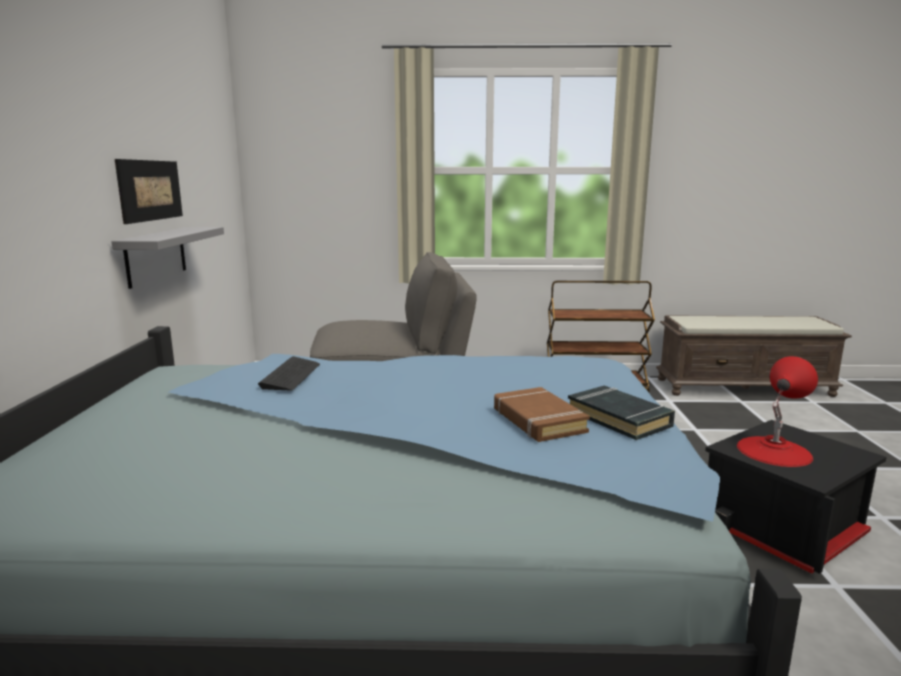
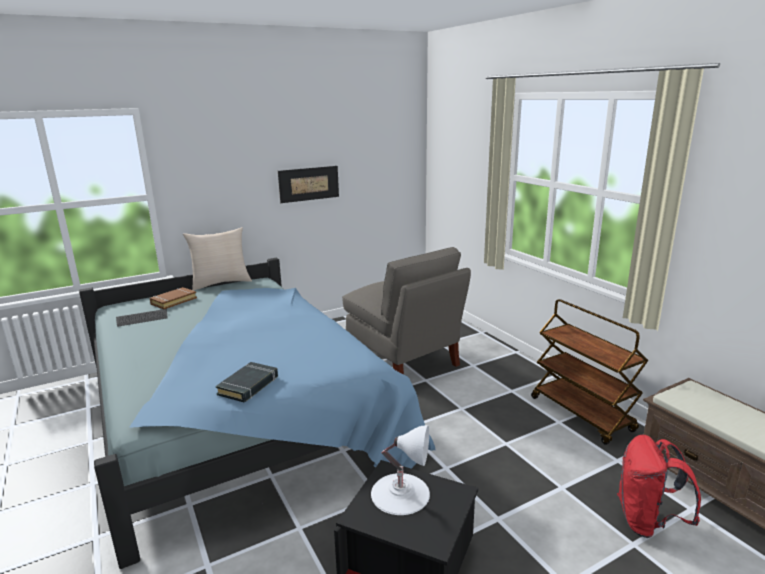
camera: 60 degrees right, 5 degrees up
grey shelf [111,227,224,289] -> none
keyboard [258,356,320,391] -> keyboard moved to [116,309,168,326]
brown book [494,387,590,442] -> brown book moved to [150,287,197,309]
red table lamp [737,356,818,467] -> white table lamp [371,425,430,515]
none -> beige pillow [183,227,252,291]
none -> red backpack [617,435,701,538]

